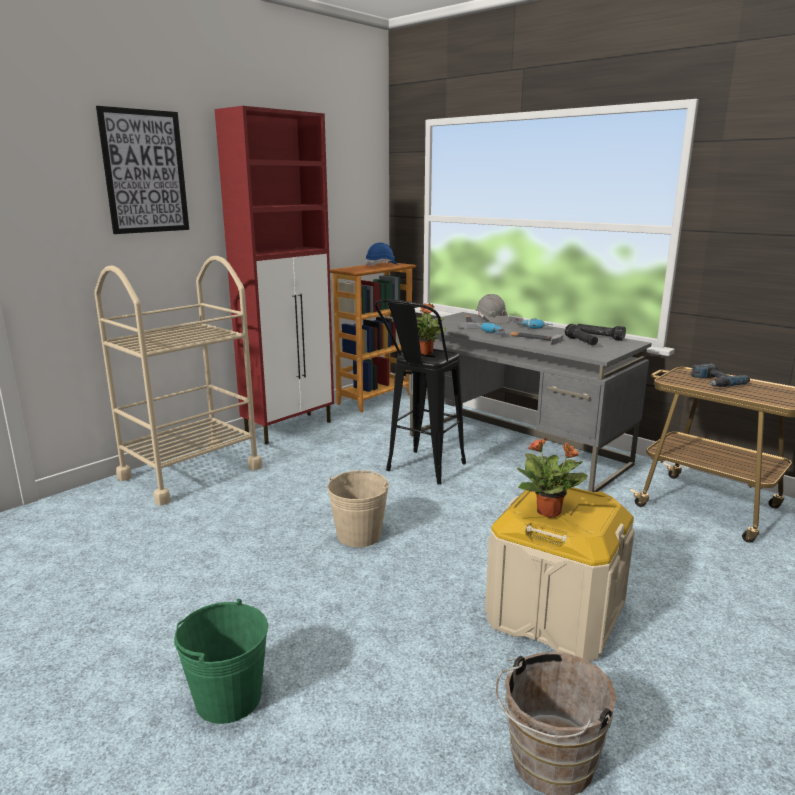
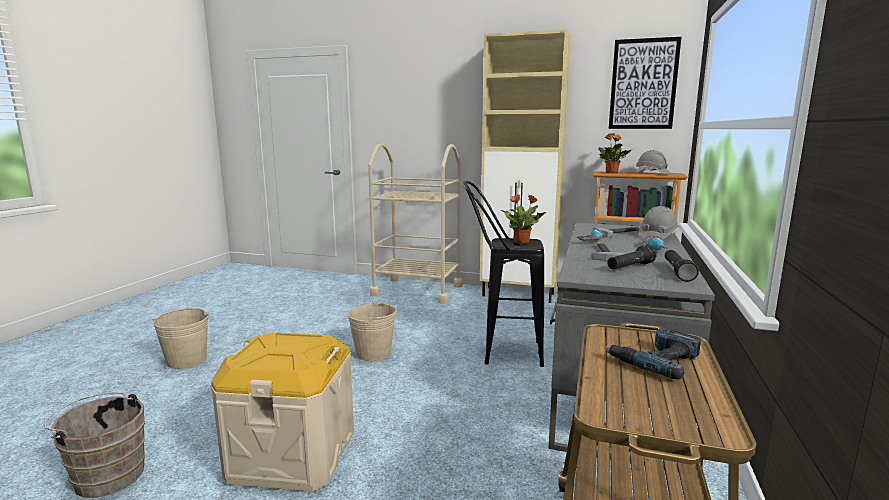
camera: 65 degrees right, 5 degrees down
picture [96,106,189,234] -> picture moved to [609,37,681,129]
green bucket [174,599,268,724] -> beige bucket [152,308,209,369]
red cabinet [215,106,334,445] -> beige cabinet [480,29,570,303]
blue hard hat [366,242,398,267] -> grey hard hat [635,150,671,175]
potted plant [517,438,588,518] -> potted plant moved to [598,133,631,173]

